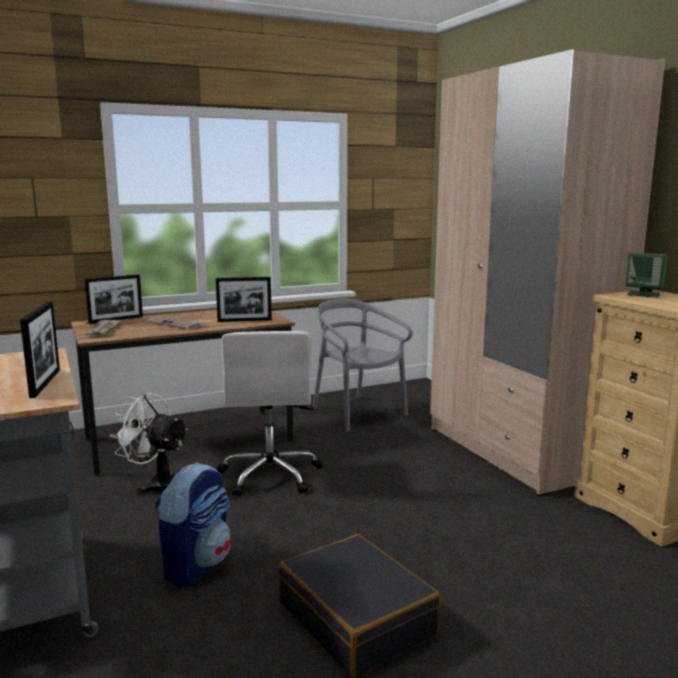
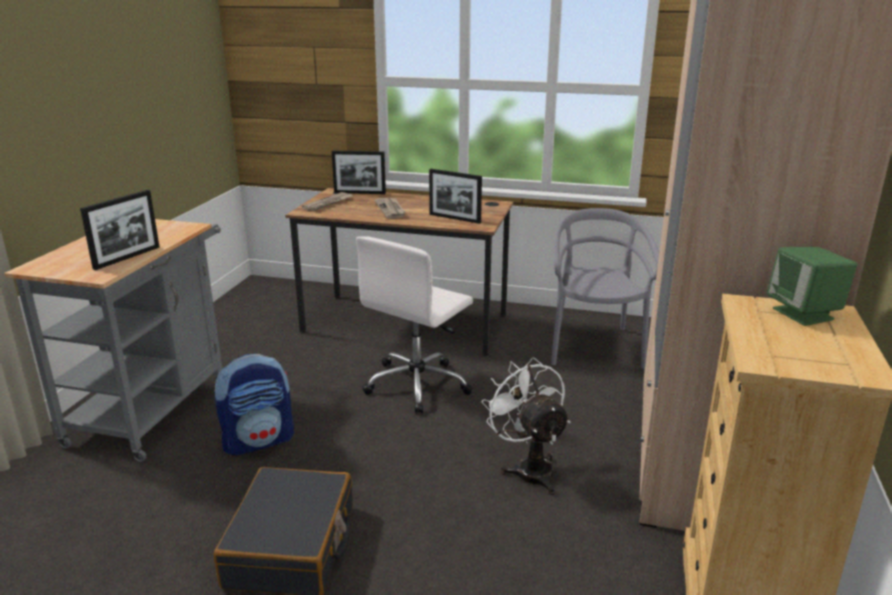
camera: 40 degrees right, 10 degrees up
white fan [110,392,189,495] -> white fan moved to [482,357,570,495]

